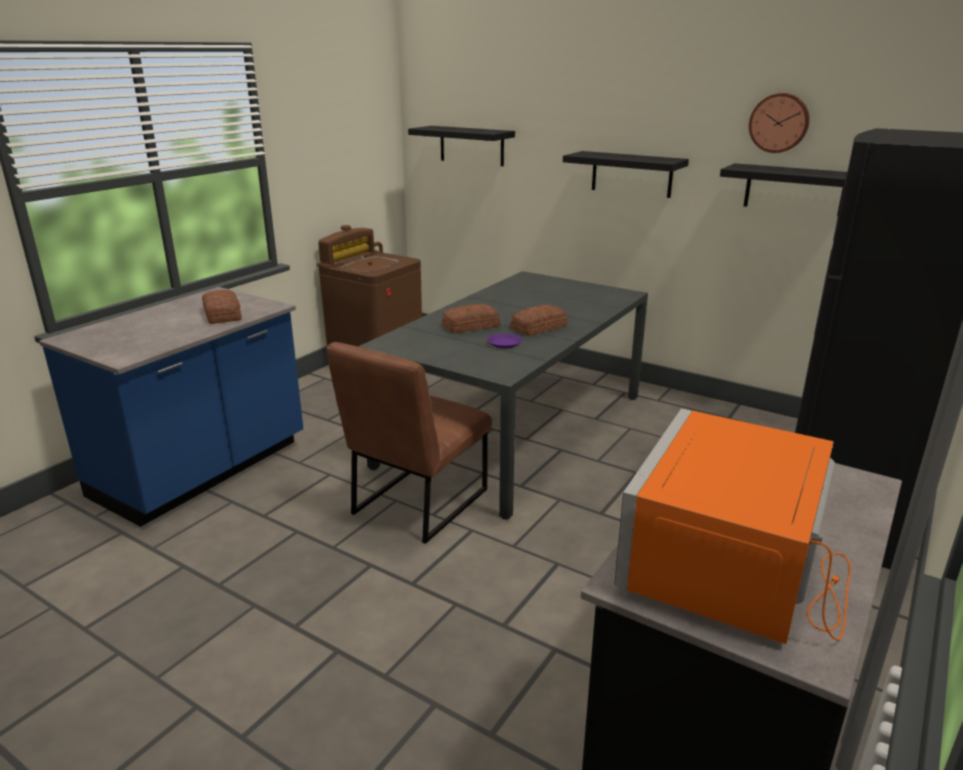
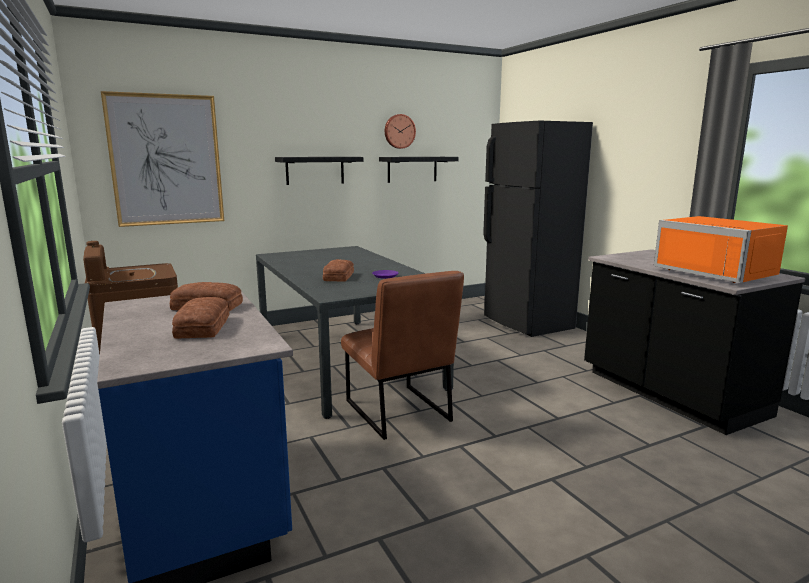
camera: 60 degrees left, 10 degrees down
black shelf [408,126,515,166] -> picture [101,91,224,227]
bread [510,305,567,336] -> bread moved to [172,297,229,339]

